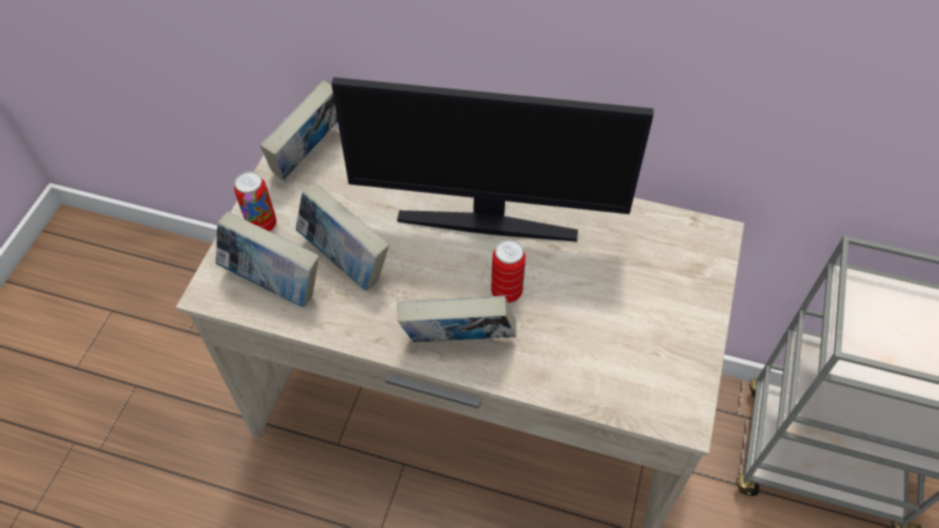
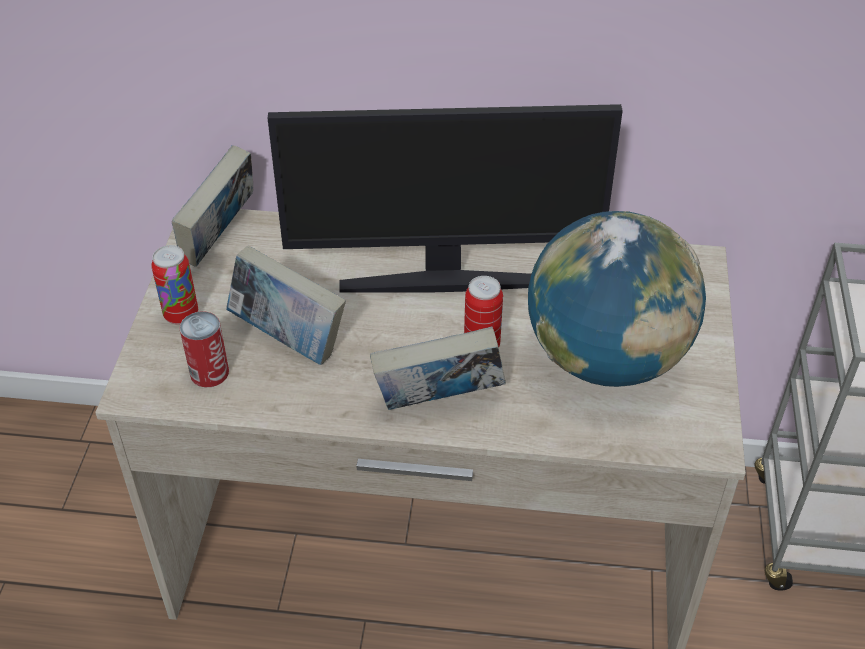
camera: 10 degrees left, 10 degrees down
book [216,211,319,307] -> can [179,311,229,387]
none -> globe [528,211,706,387]

